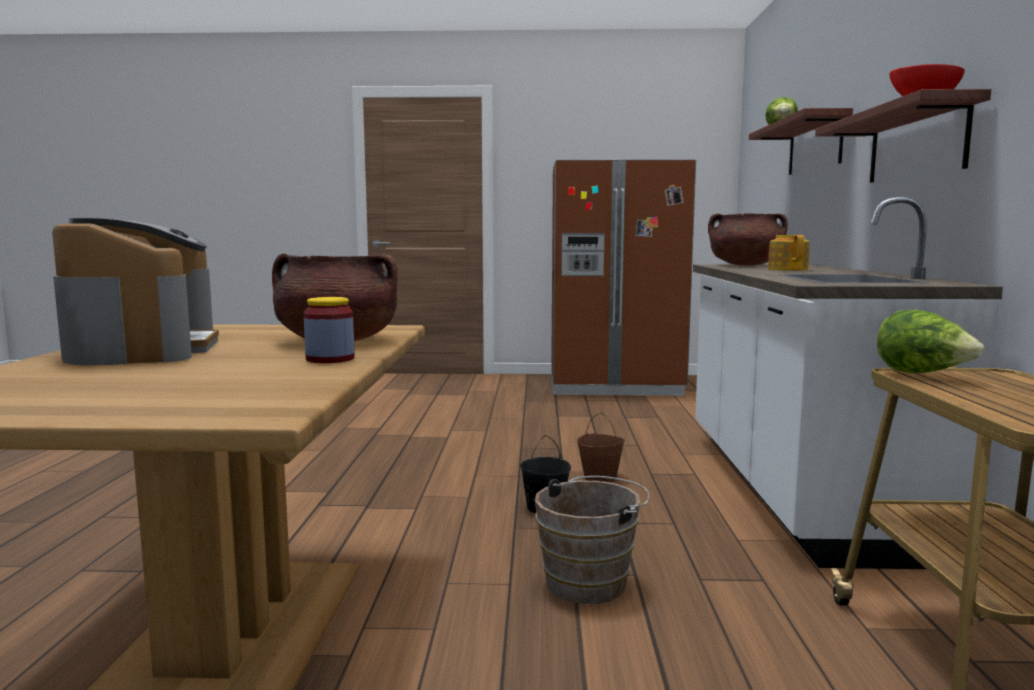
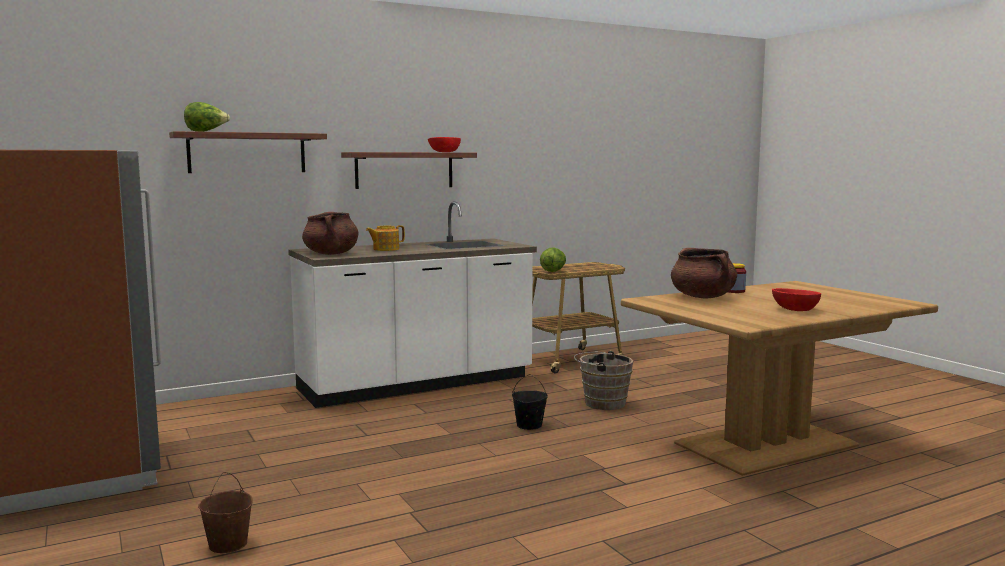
camera: 120 degrees left, 0 degrees up
coffee machine [52,218,219,365] -> red bowl [772,288,821,311]
brown bucket [577,413,625,482] -> brown bucket moved to [198,472,253,553]

